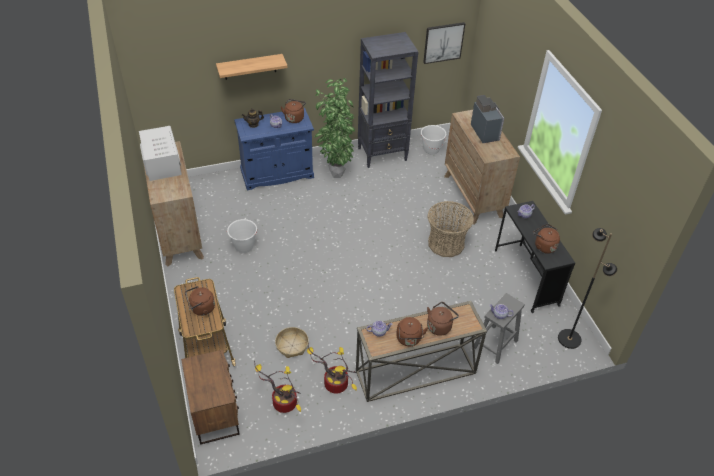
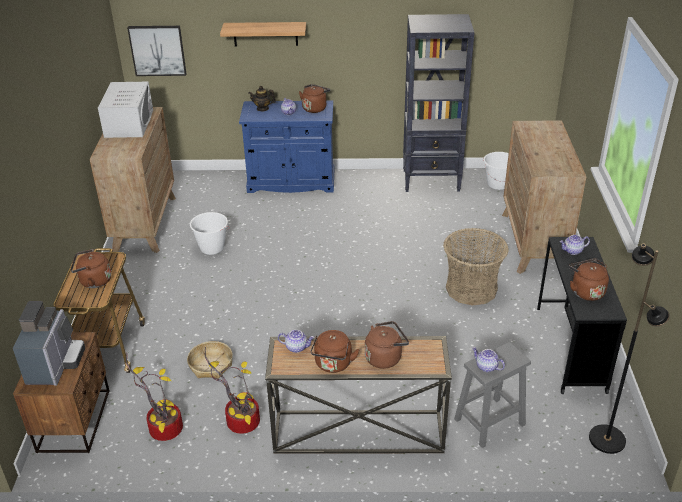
camera: 20 degrees right, 10 degrees down
potted plant [314,78,355,178] -> none
picture [423,22,465,64] -> picture moved to [127,26,186,76]
coffee machine [471,95,504,143] -> coffee machine moved to [13,301,85,386]

